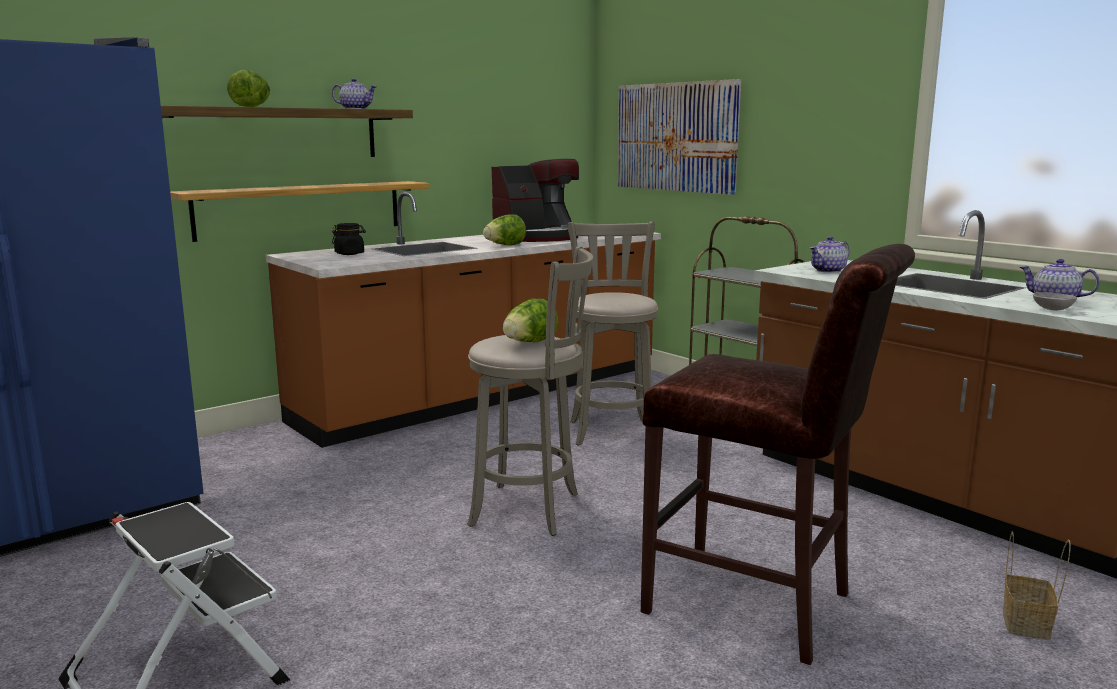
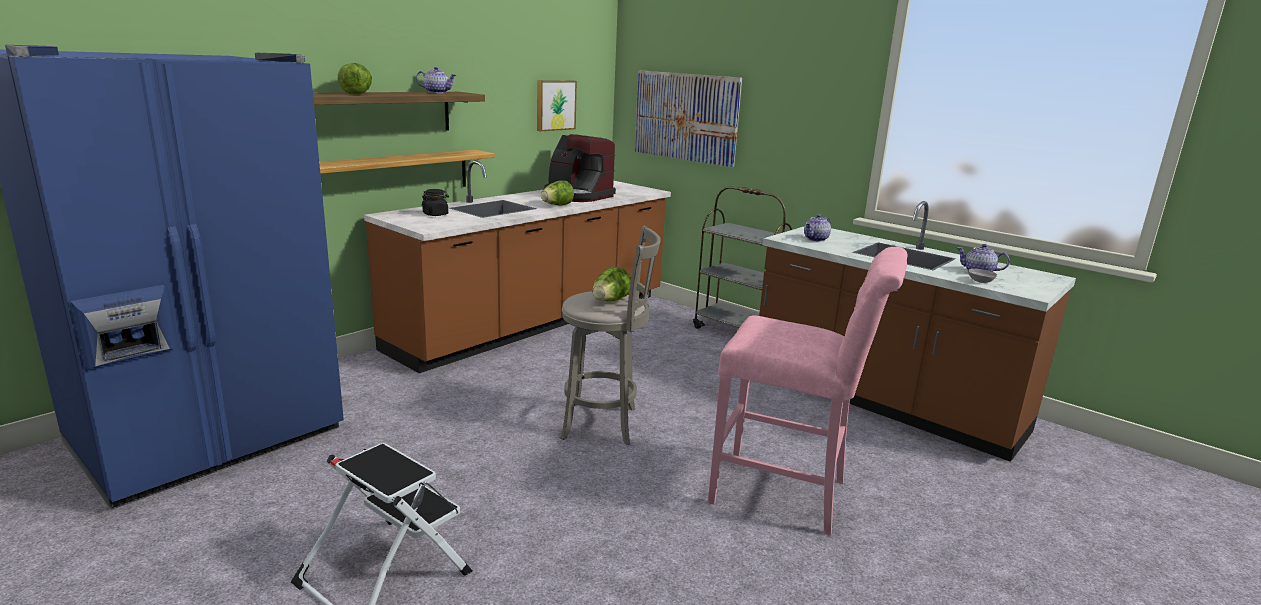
camera: 10 degrees left, 5 degrees up
coffee machine [492,159,579,242] -> coffee machine turned 75 degrees clockwise [544,134,616,202]
grey stool [568,221,658,446] -> none
brown stool [641,244,915,665] -> pink stool [708,247,908,536]
basket [1003,531,1071,640] -> none
none -> picture [537,80,577,131]

